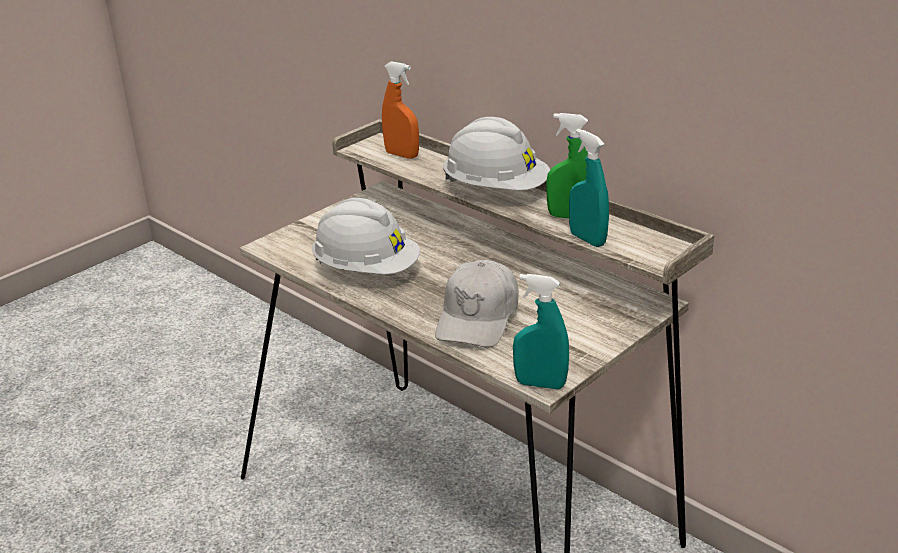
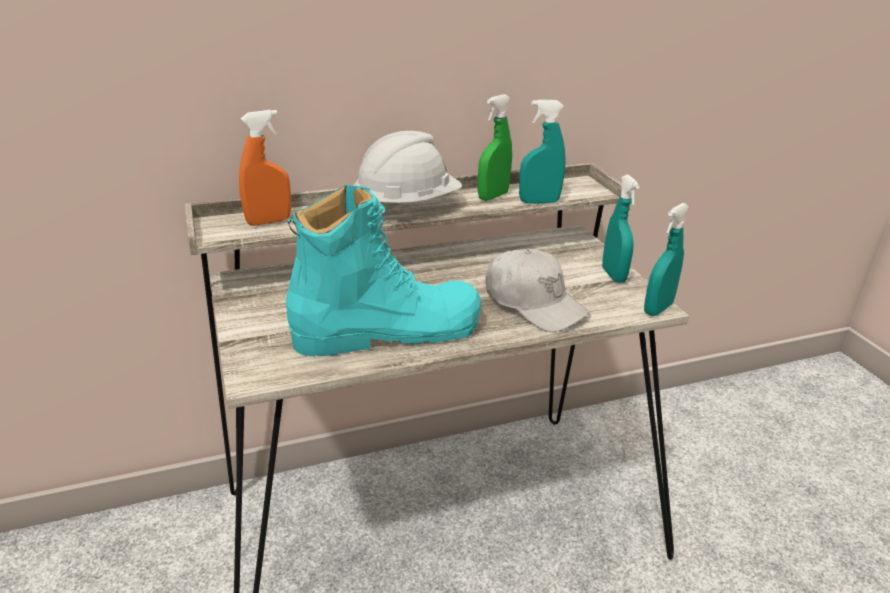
camera: 65 degrees left, 0 degrees up
white hard hat [312,198,420,275] -> turquoise boot [286,185,481,357]
none -> turquoise spray bottle [602,175,640,283]

